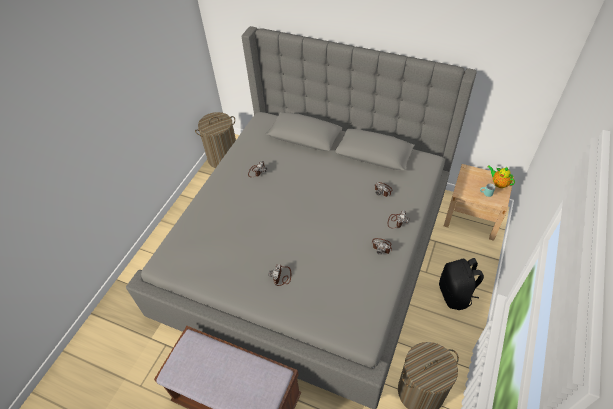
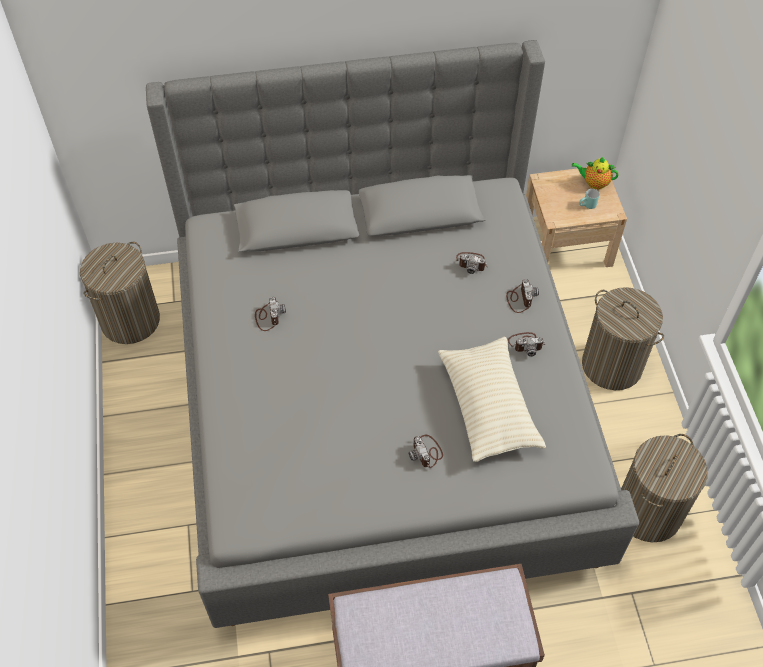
camera: 35 degrees left, 5 degrees up
black backpack [439,258,484,310] -> laundry basket [582,287,664,390]
none -> beige pillow [438,337,546,462]

